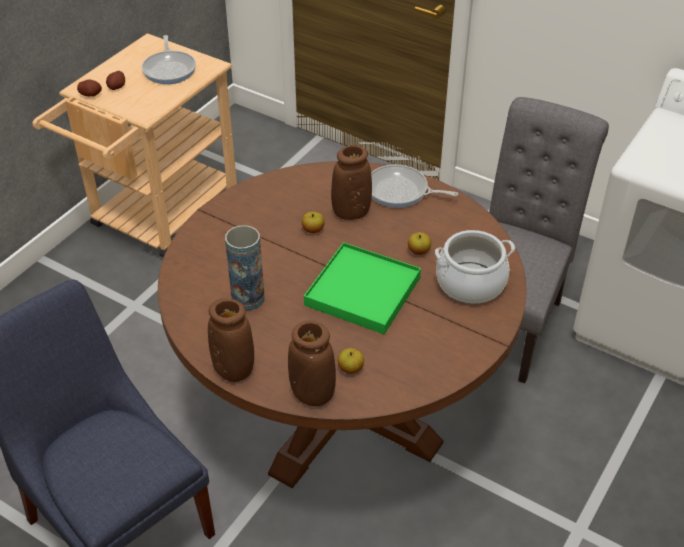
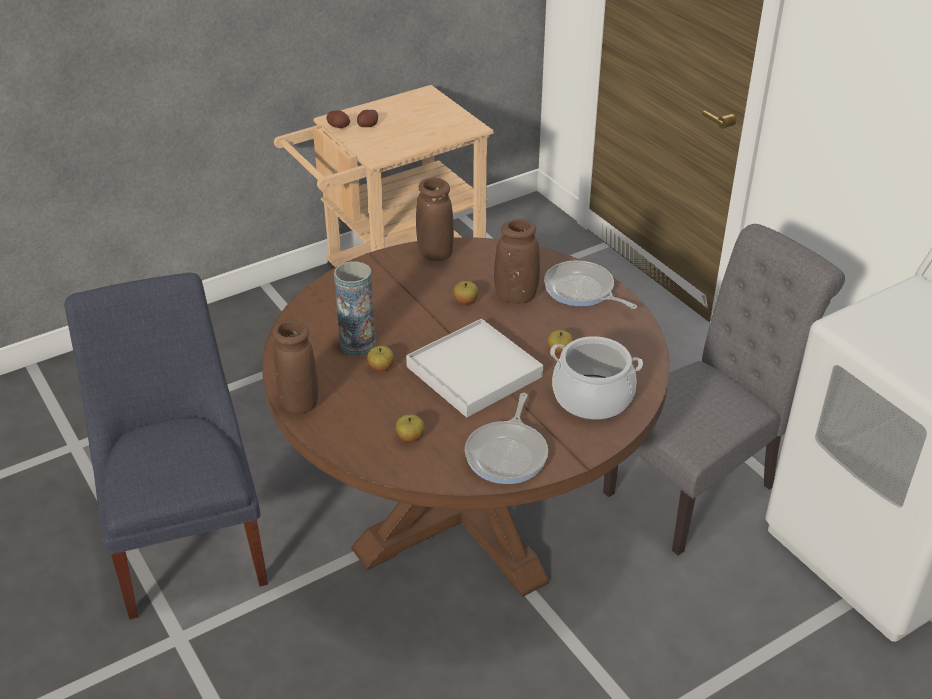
camera: 25 degrees right, 5 degrees down
frying pan [142,35,196,84] -> frying pan moved to [465,393,548,484]
brown vase [288,321,336,407] -> brown vase moved to [416,178,454,261]
green tray [304,242,421,334] -> white tray [406,319,543,417]
none -> apple [367,346,394,371]

